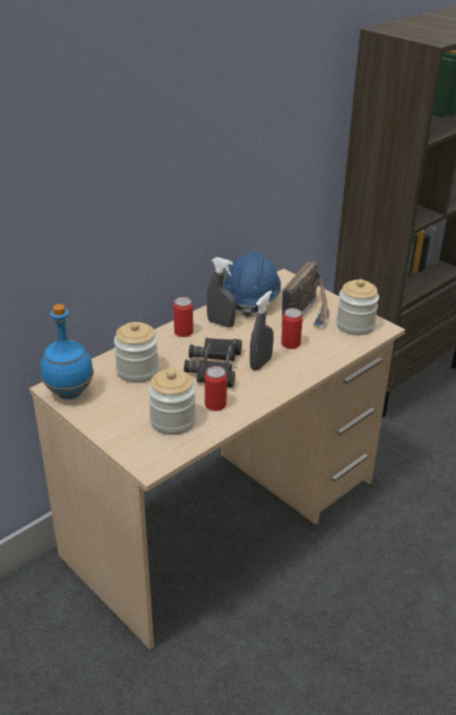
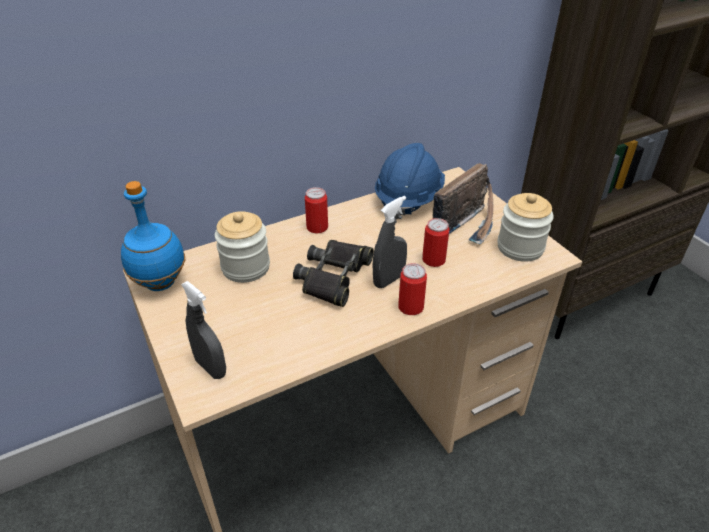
camera: 15 degrees right, 5 degrees up
jar [148,369,196,435] -> none
can [205,366,227,411] -> can moved to [398,263,427,315]
grey spray bottle [206,257,236,327] -> grey spray bottle moved to [181,281,226,379]

